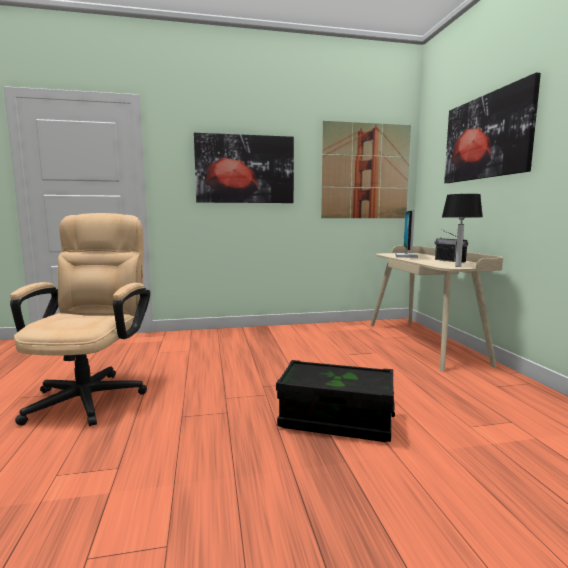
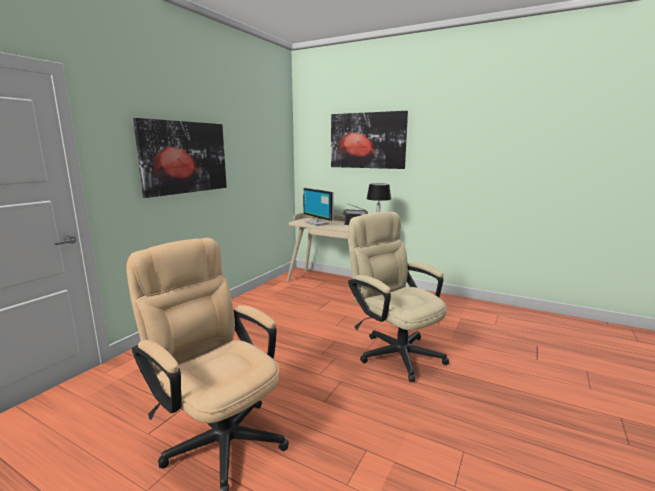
camera: 50 degrees left, 5 degrees up
black storage box [276,360,395,442] -> beige office chair [348,212,449,382]
picture [321,121,411,218] -> none

